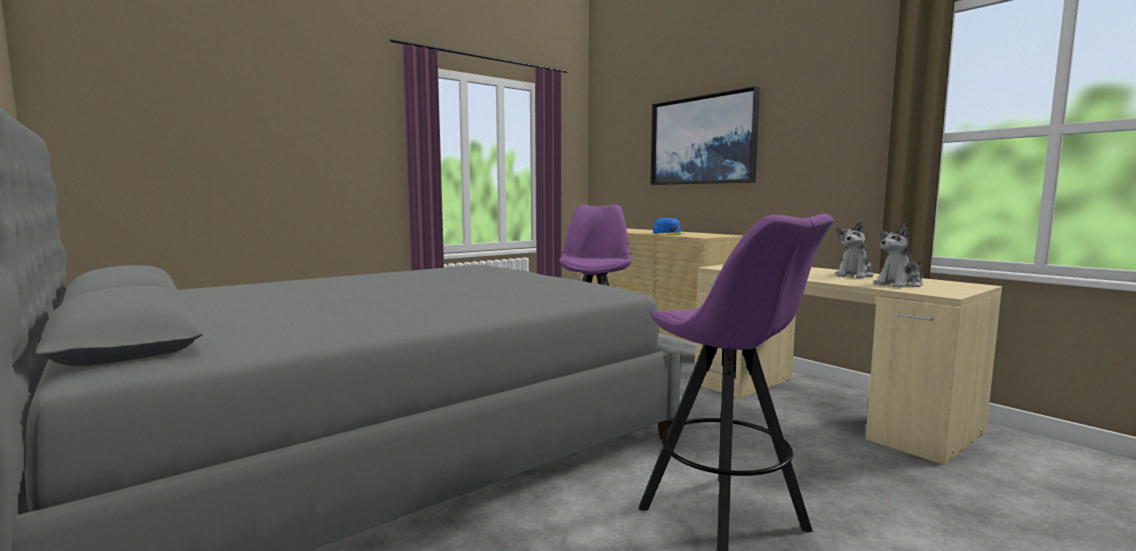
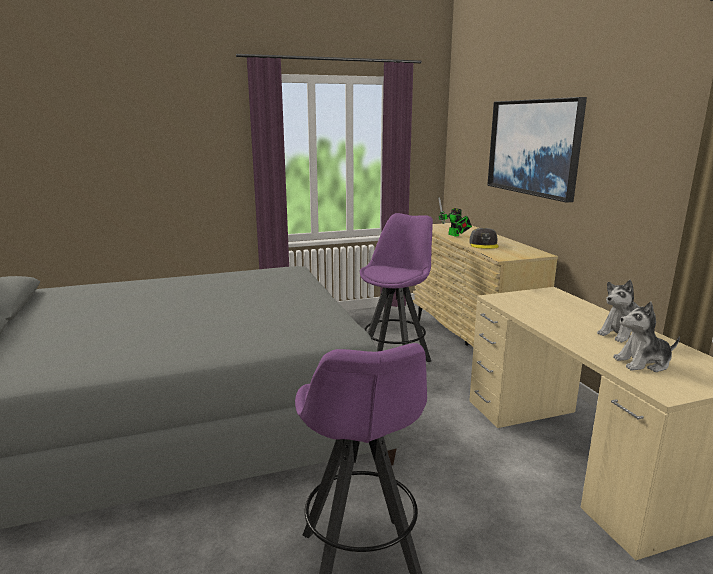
camera: 20 degrees right, 10 degrees up
blue cap [653,217,684,235] -> grey cap [469,228,499,249]
none -> toy robot [438,197,472,237]

